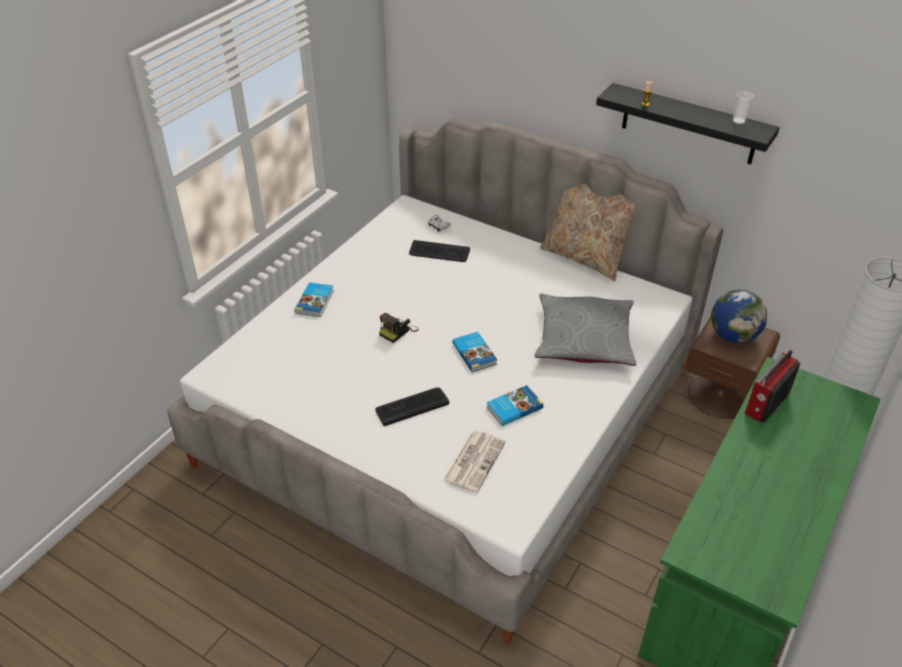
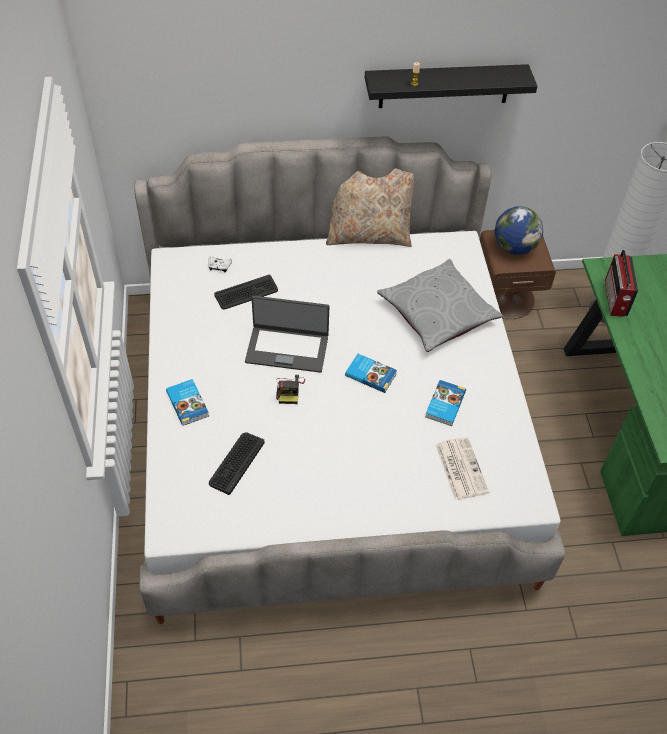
camera: 40 degrees left, 10 degrees up
keyboard [375,387,449,426] -> keyboard moved to [209,433,264,495]
cup [733,91,754,124] -> none
none -> laptop [245,296,329,373]

